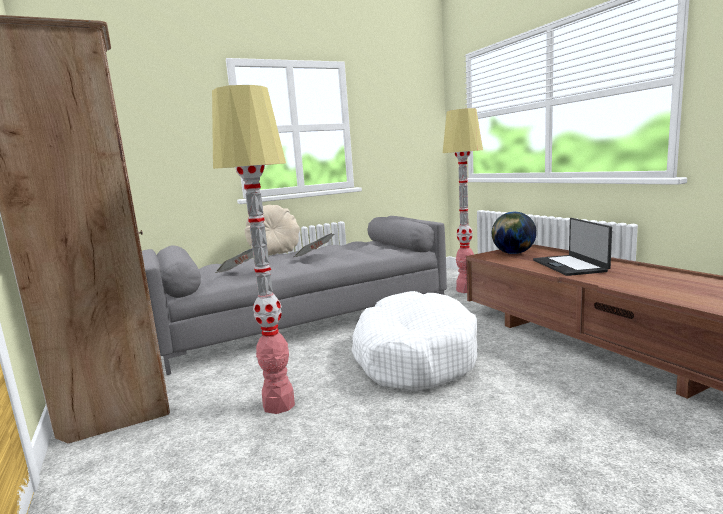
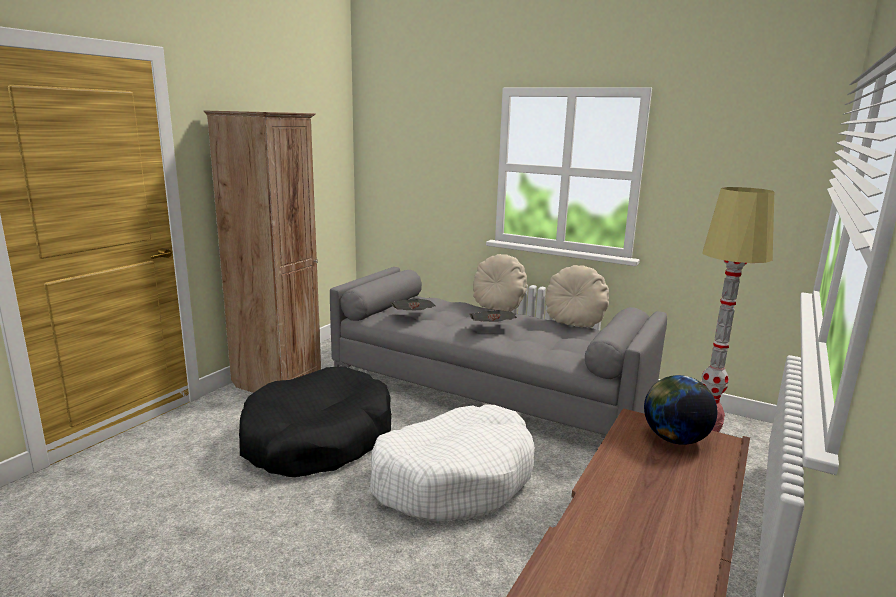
camera: 55 degrees right, 5 degrees up
floor lamp [212,85,295,414] -> black dog bed [239,366,392,477]
laptop [533,218,612,276] -> none
none -> beige pillow [545,265,609,328]

